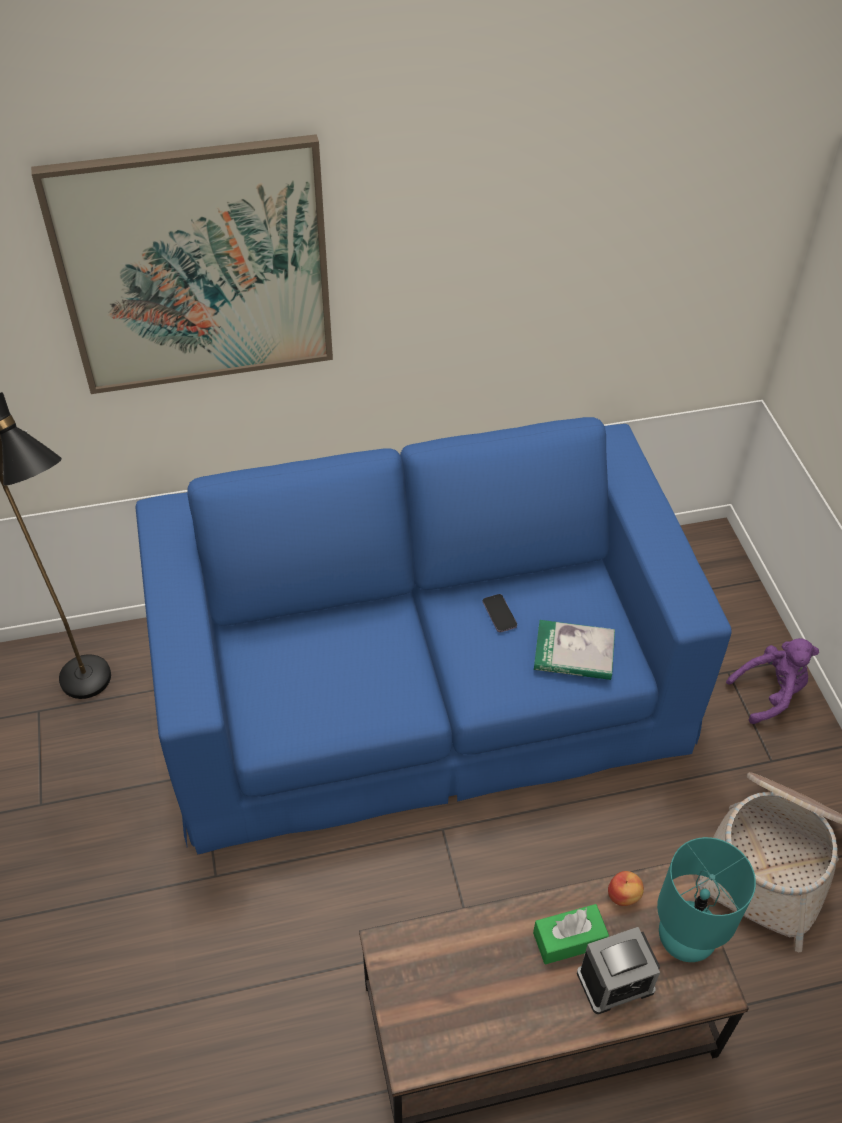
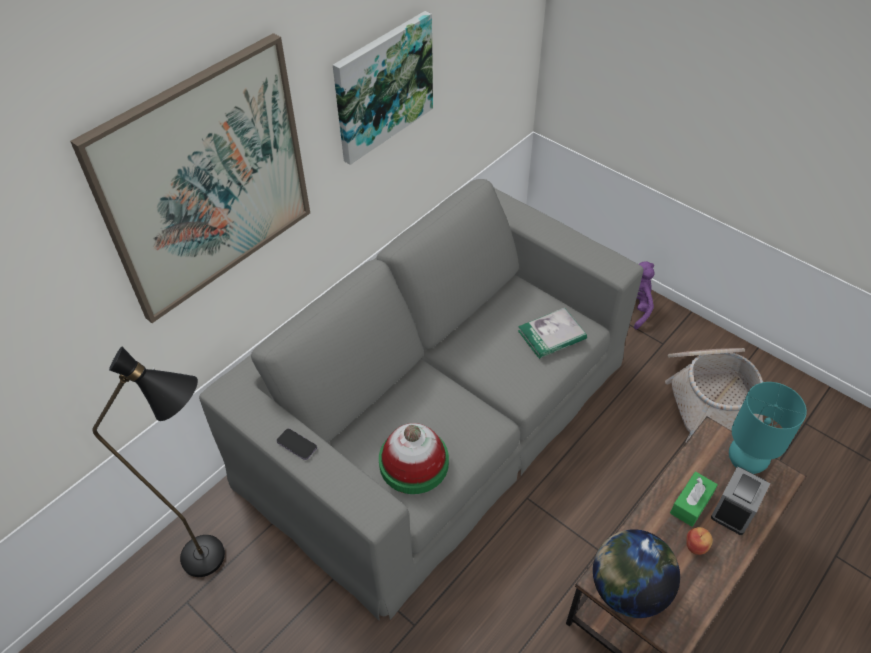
camera: 35 degrees left, 0 degrees up
blue sofa [136,417,732,855] -> grey sofa [199,179,644,620]
phone [483,594,517,632] -> phone moved to [276,429,317,460]
apple [608,871,644,906] -> apple moved to [686,527,713,555]
none -> picture [333,11,433,165]
none -> hat [379,423,449,494]
none -> globe [593,529,680,618]

